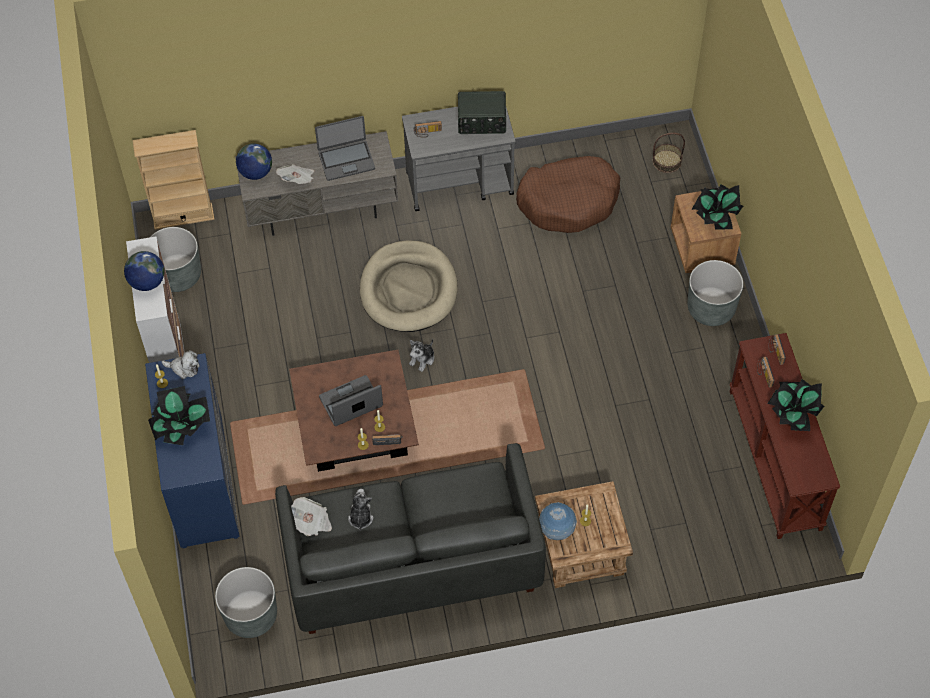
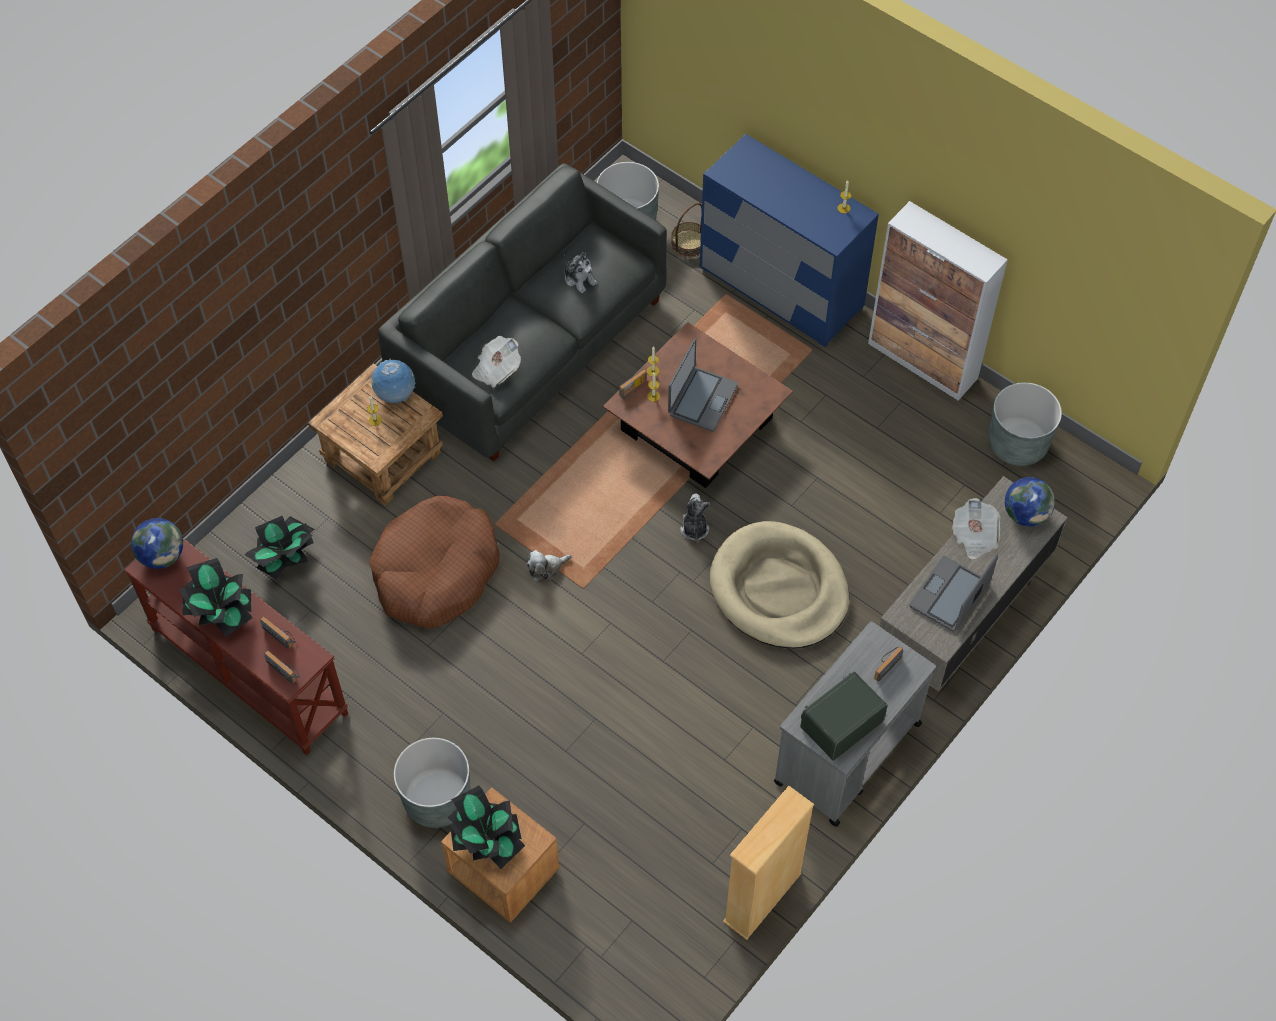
camera: 140 degrees right, 0 degrees up
globe [124,251,165,291] -> globe moved to [131,518,183,569]
beige bookcase [133,130,214,230] -> beige bookcase moved to [723,786,814,940]
potted plant [148,386,210,445] -> potted plant moved to [245,516,315,579]
plush toy [162,350,199,379] -> plush toy moved to [526,550,571,582]
newspaper [291,497,332,536] -> newspaper moved to [472,336,521,388]
brown dog bed [516,156,620,233] -> brown dog bed moved to [369,496,500,628]
basket [653,133,685,173] -> basket moved to [671,203,702,258]

